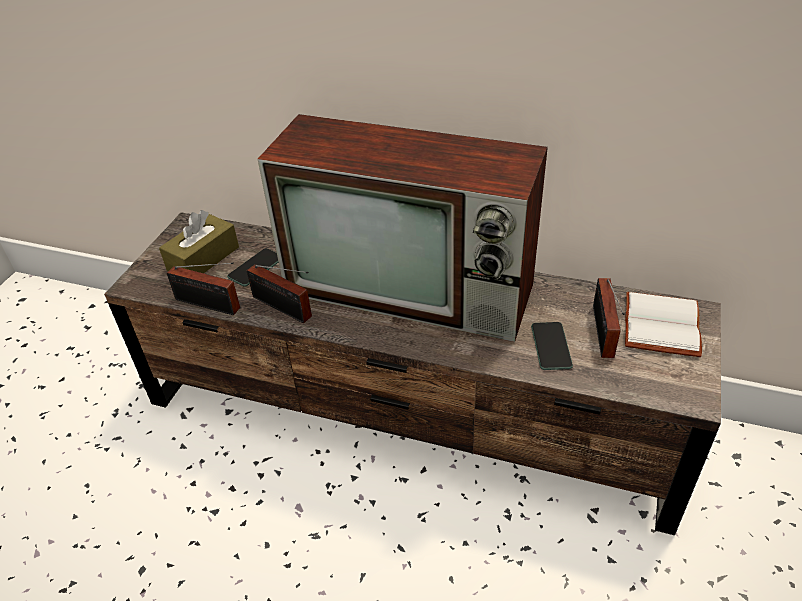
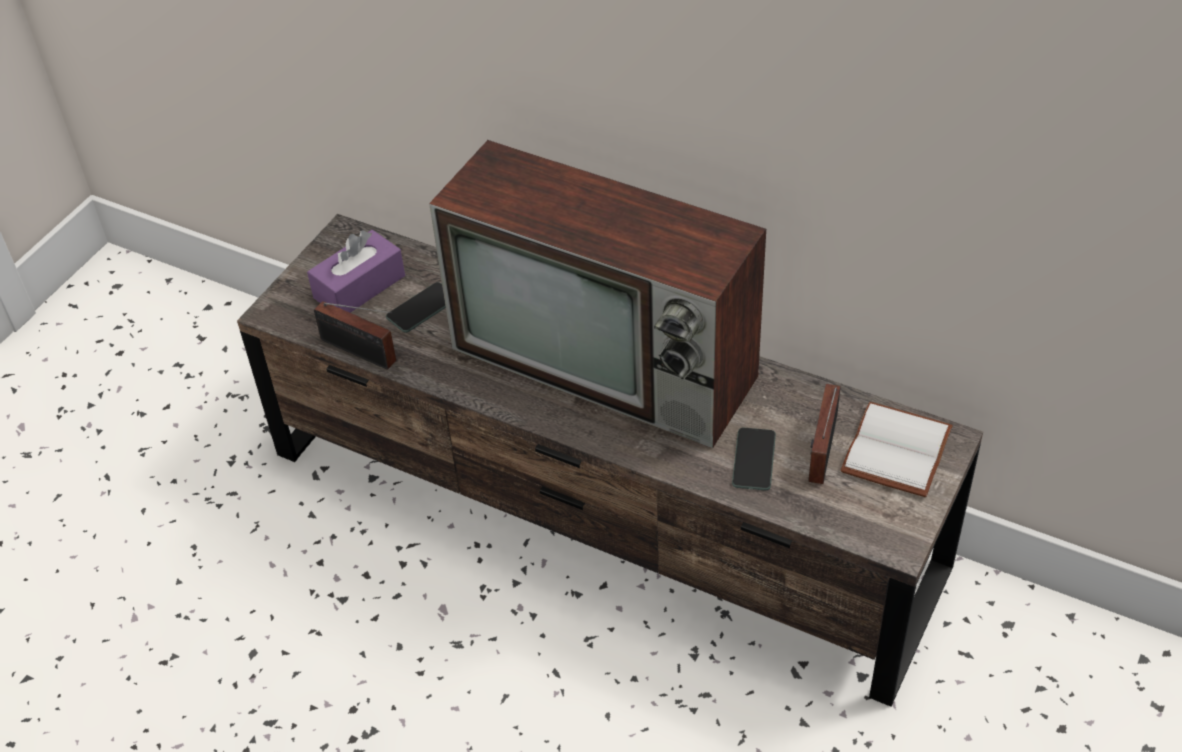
camera: 10 degrees right, 5 degrees up
brown tissue box [159,210,239,273] -> purple tissue box [307,230,405,313]
radio [247,264,312,323] -> none

